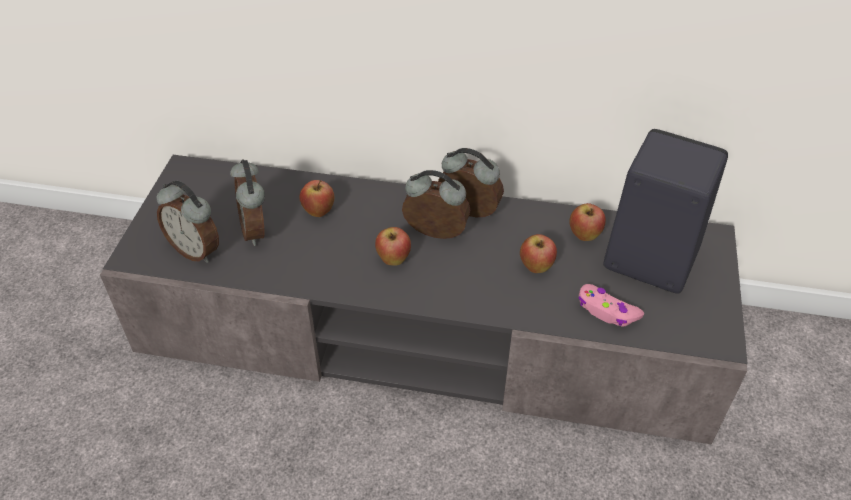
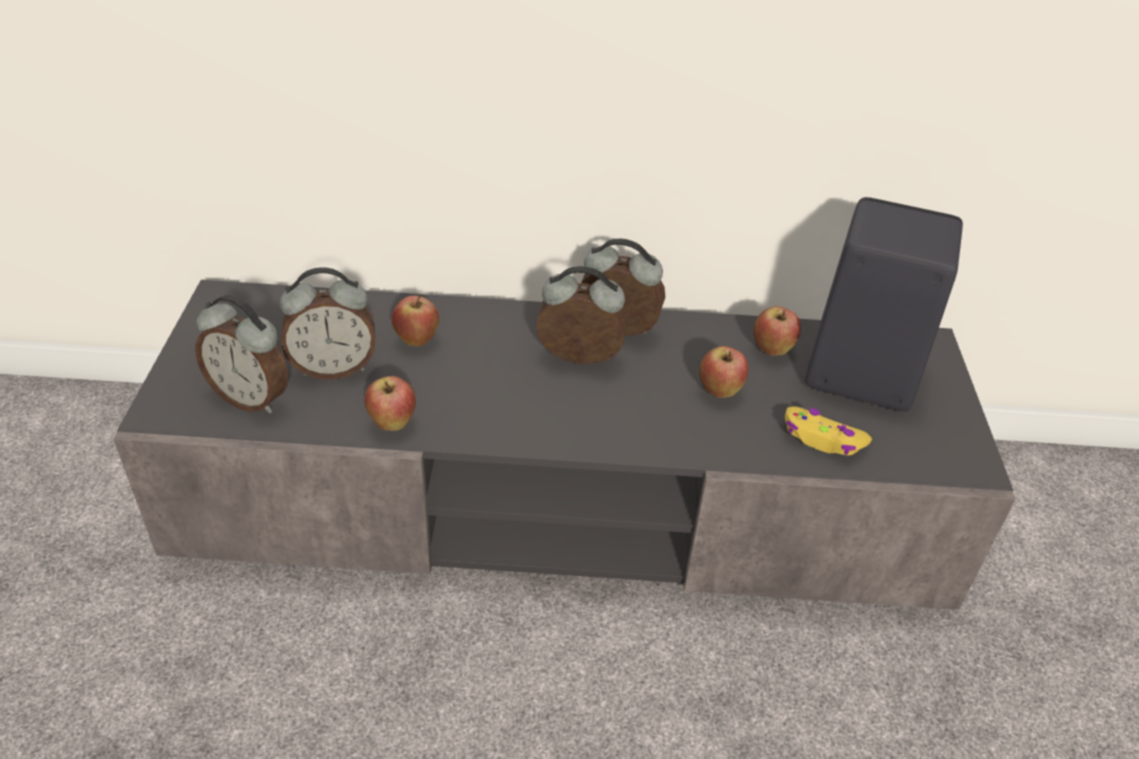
camera: 10 degrees left, 5 degrees down
alarm clock [230,159,265,246] -> alarm clock turned 75 degrees counterclockwise [280,267,376,379]
apple [375,227,411,266] -> apple moved to [364,376,416,431]
pink game controller [578,284,644,327] -> yellow game controller [785,406,872,456]

